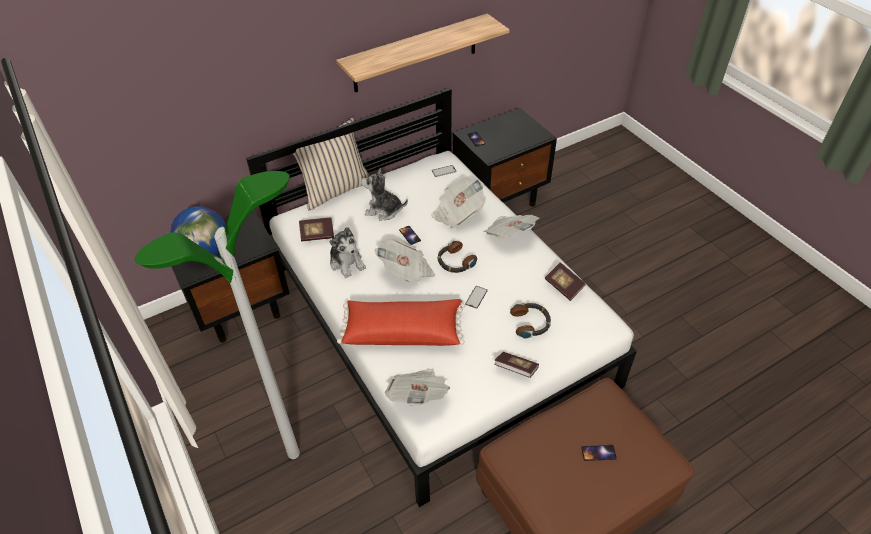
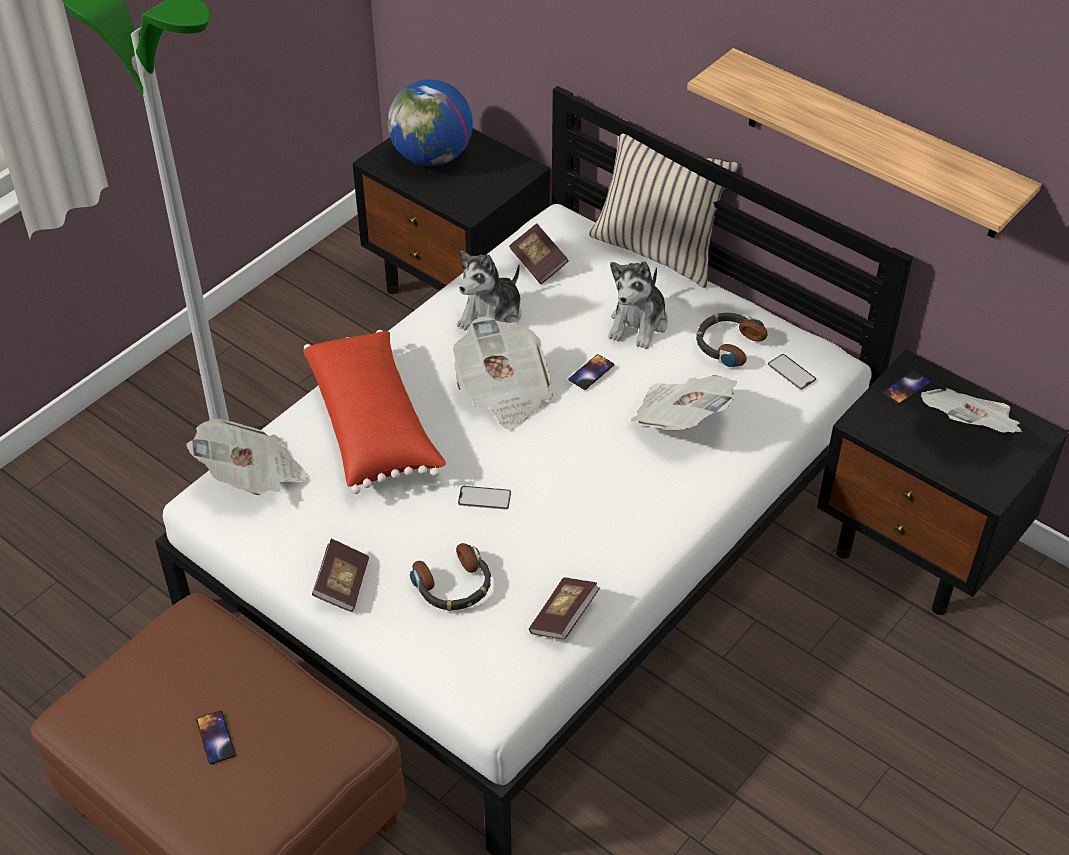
camera: 70 degrees right, 0 degrees up
plush toy [361,168,408,221] -> plush toy turned 150 degrees counterclockwise [609,261,668,349]
headphones [438,241,477,273] -> headphones moved to [696,313,768,367]
newspaper [484,215,539,238] -> newspaper moved to [921,388,1022,433]

